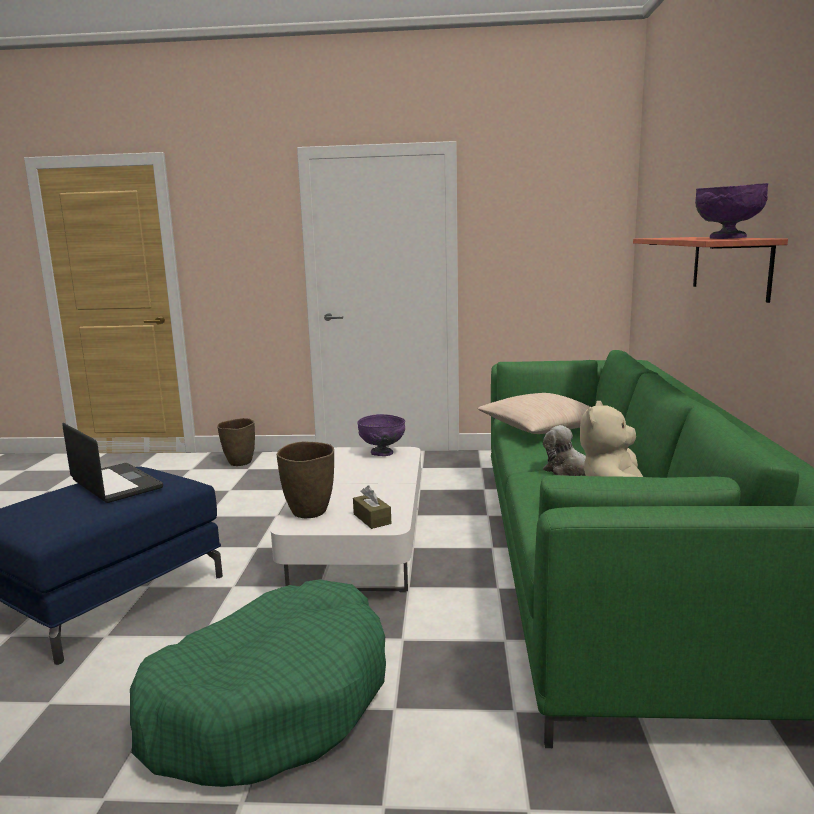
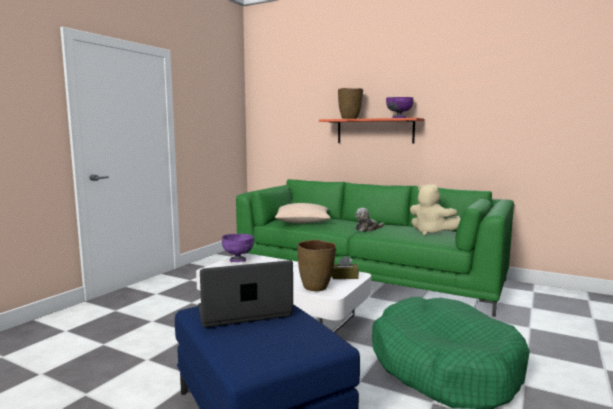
camera: 65 degrees left, 5 degrees down
brown vase [217,418,255,466] -> brown vase moved to [338,88,363,119]

